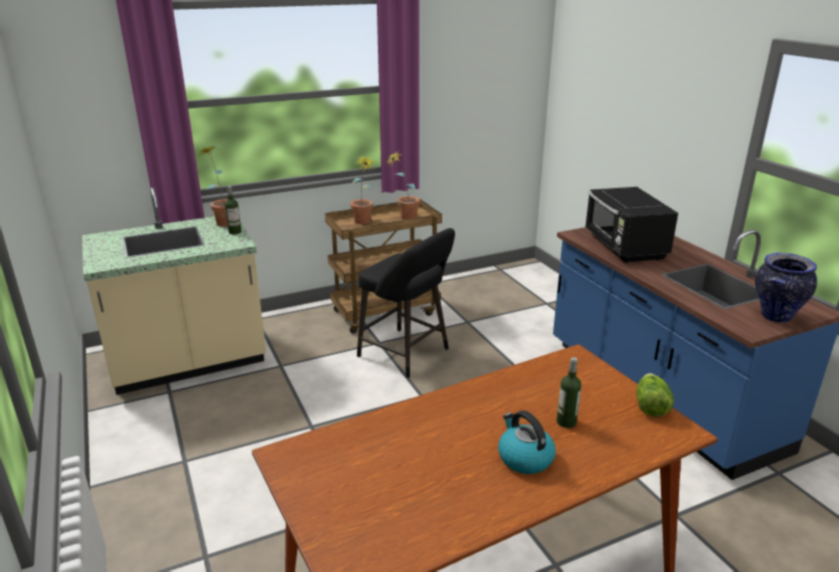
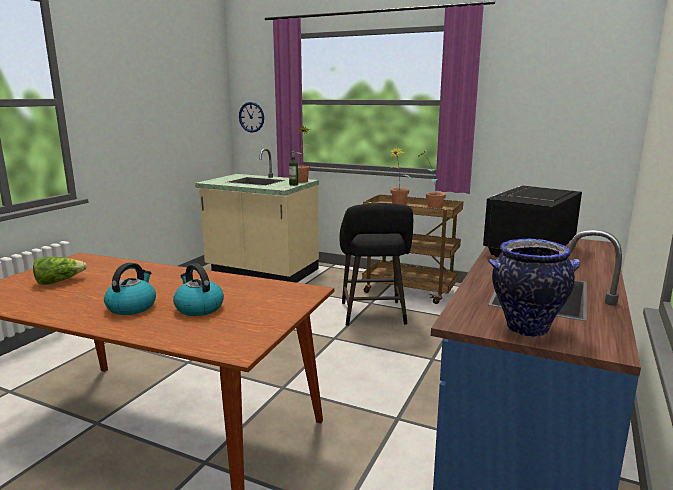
camera: 50 degrees right, 10 degrees down
bottle [557,357,581,428] -> kettle [173,264,224,316]
lettuce [636,373,674,417] -> lettuce moved to [33,257,87,285]
none -> wall clock [239,102,264,133]

